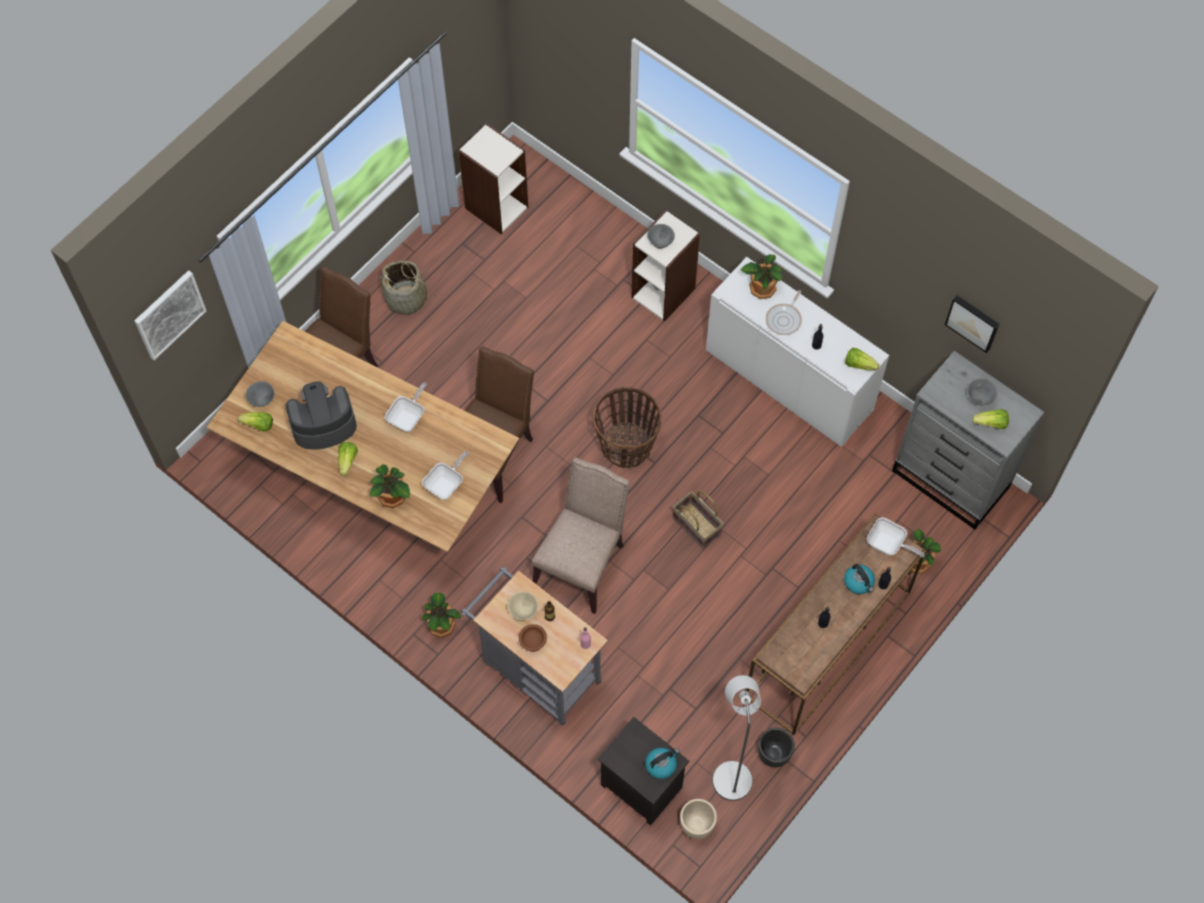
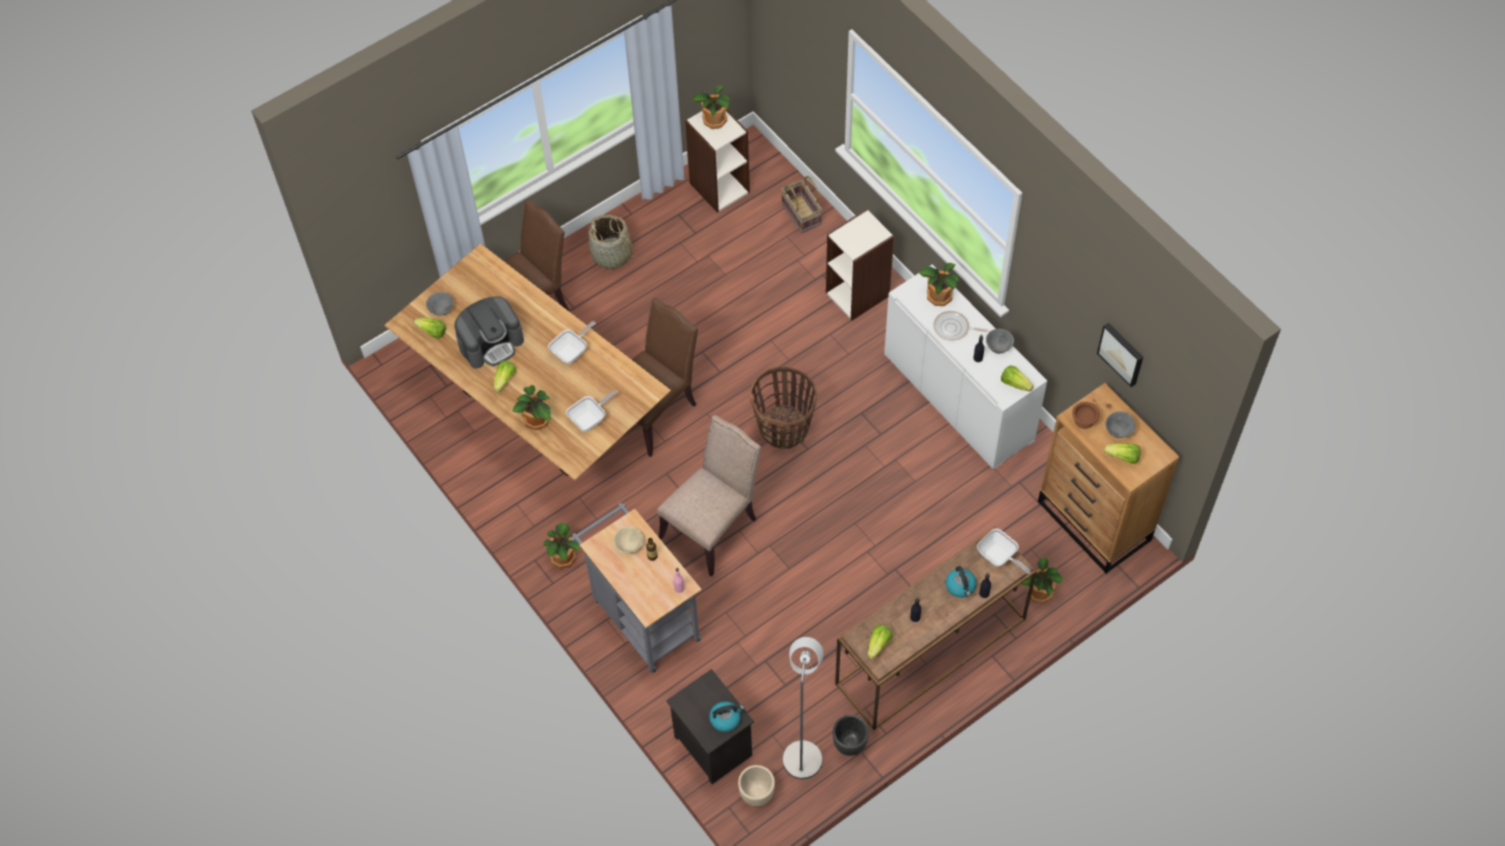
camera: 15 degrees right, 5 degrees down
picture [134,270,206,360] -> none
coffee machine [286,381,357,449] -> coffee machine turned 150 degrees clockwise [454,296,524,369]
brown bowl [519,624,547,652] -> brown bowl moved to [1072,402,1100,429]
grey bowl [647,224,675,249] -> grey bowl moved to [986,329,1014,354]
basket [672,490,724,549] -> basket moved to [781,176,822,233]
frying pan [766,290,802,335] -> frying pan turned 60 degrees clockwise [933,311,988,341]
grey dresser [892,351,1044,530] -> brown dresser [1038,383,1179,574]
none -> potted plant [692,86,731,129]
none -> lettuce [868,625,893,659]

